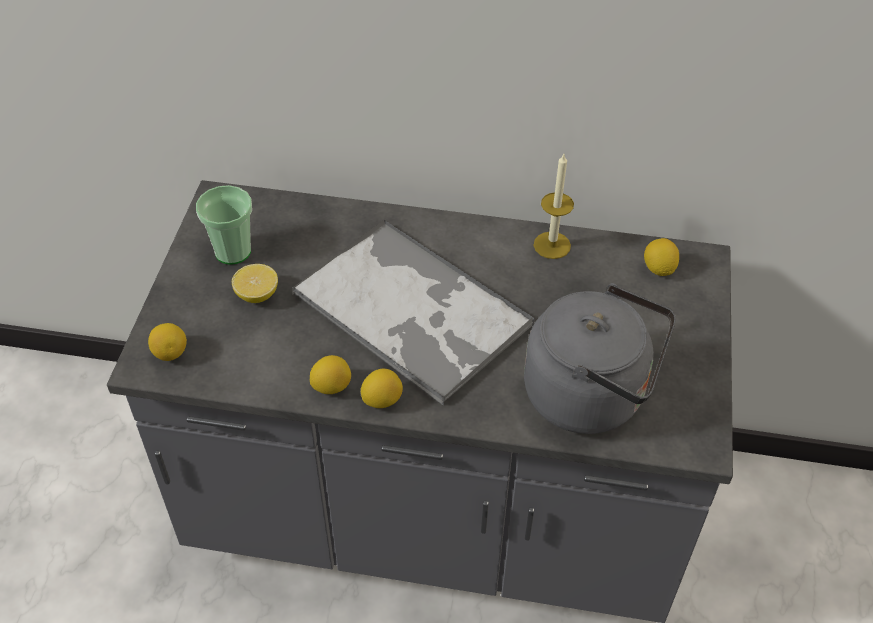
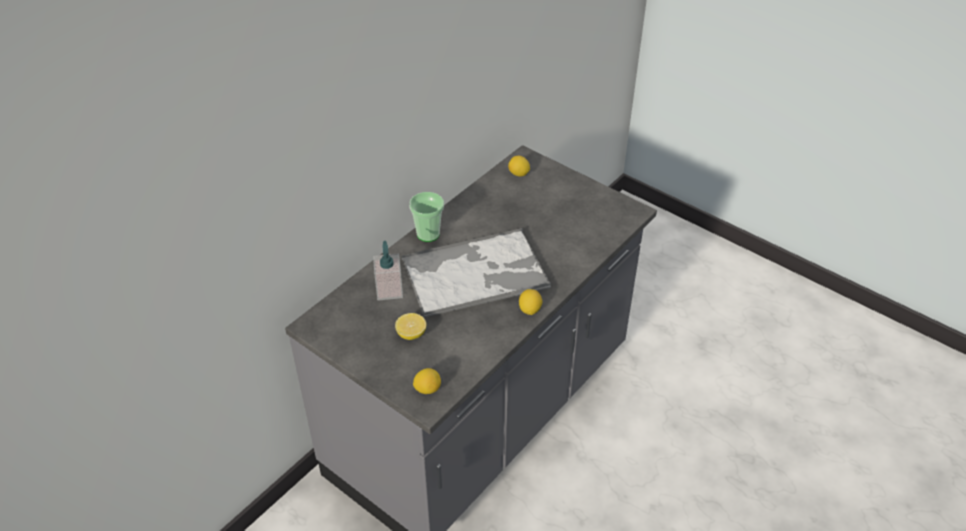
camera: 60 degrees left, 5 degrees down
cup [196,185,252,265] -> cup moved to [409,192,444,242]
lemon [310,355,351,394] -> none
grey kettle [524,283,676,434] -> none
candle [534,154,574,259] -> none
none -> soap dispenser [373,241,403,301]

